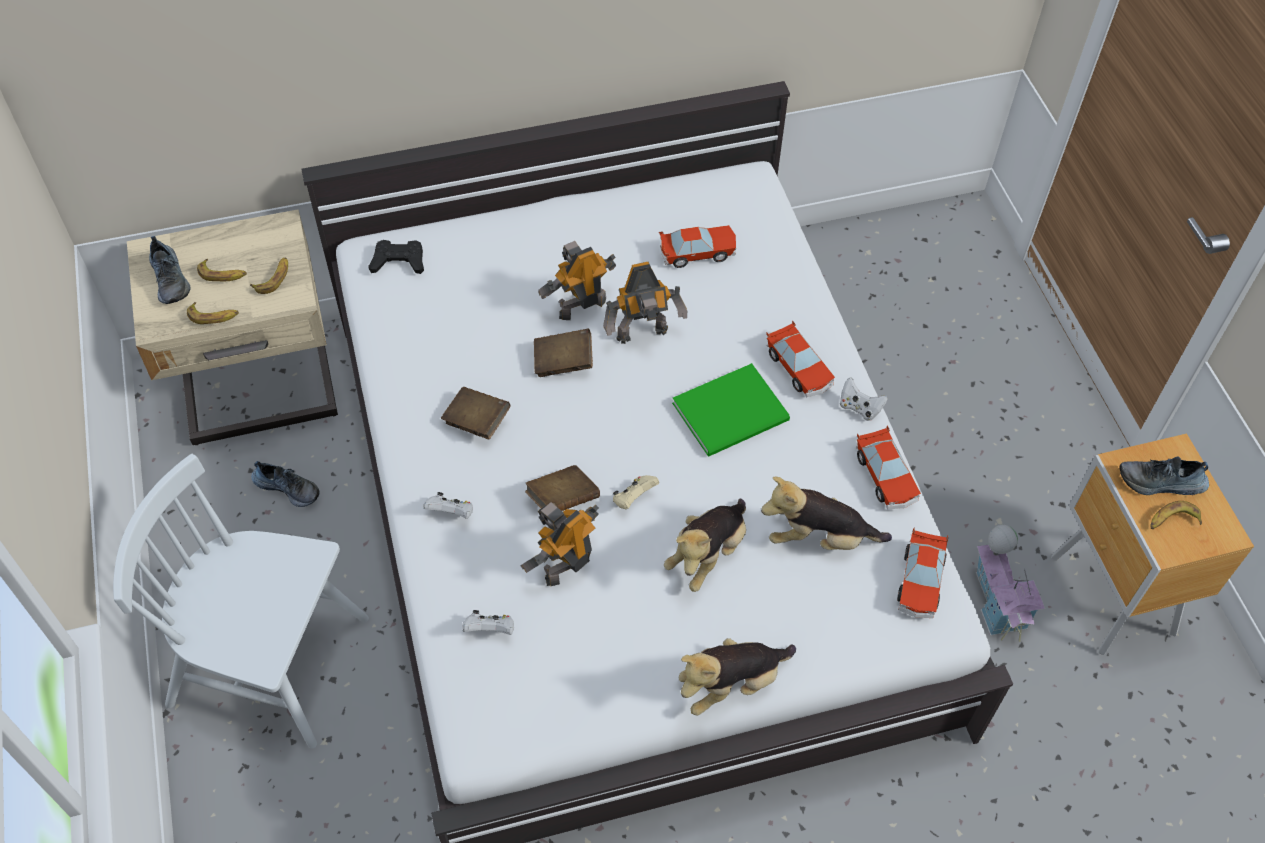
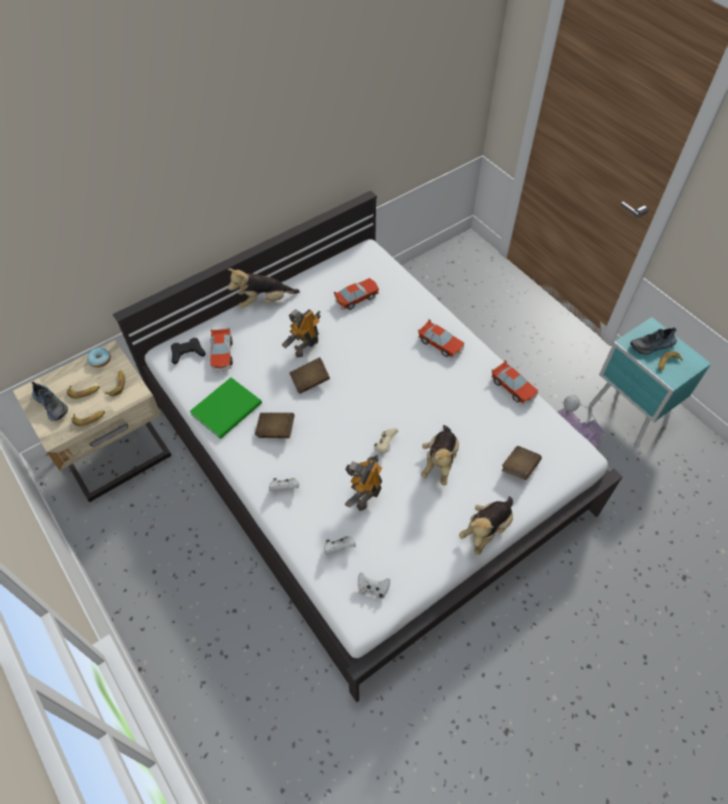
camera: 20 degrees left, 0 degrees up
white chair [113,454,369,749] -> none
shoe [251,461,320,507] -> none
brown book [525,465,600,511] -> brown book moved to [502,446,542,480]
toy robot [603,262,687,344] -> none
green book [672,363,790,456] -> green book moved to [190,377,262,439]
plush toy [761,476,892,550] -> plush toy moved to [228,268,300,308]
white game controller [840,377,887,421] -> white game controller moved to [358,572,390,599]
toy car [897,527,948,618] -> toy car moved to [210,328,233,371]
brown nightstand [1051,434,1254,655] -> turquoise nightstand [590,317,711,447]
none -> donut [87,348,111,368]

